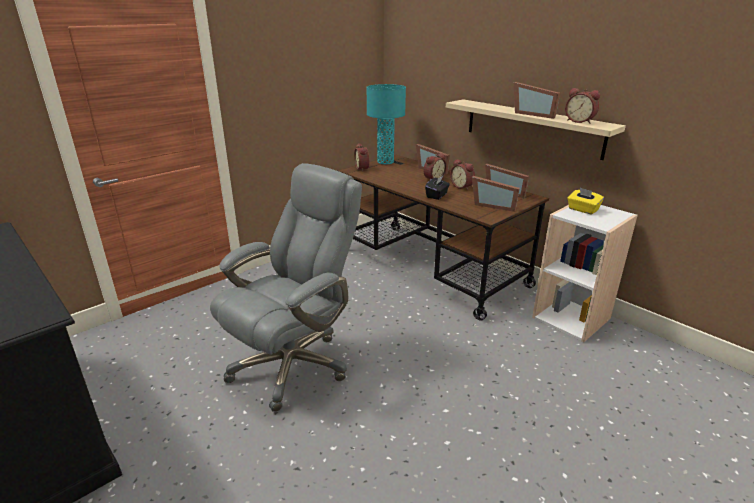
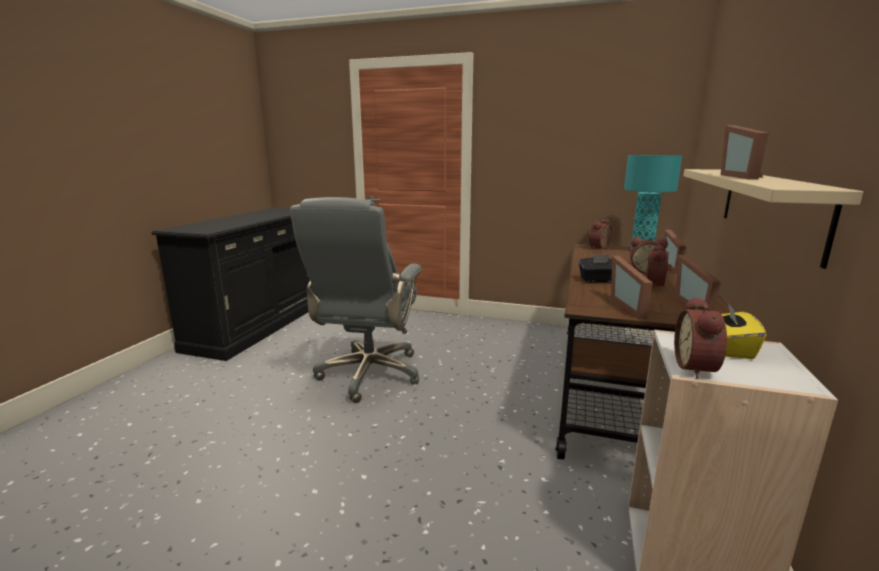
camera: 60 degrees right, 10 degrees down
grey office chair [210,163,362,412] -> grey office chair turned 90 degrees clockwise [290,197,422,403]
alarm clock [565,88,600,124] -> alarm clock moved to [674,297,727,379]

